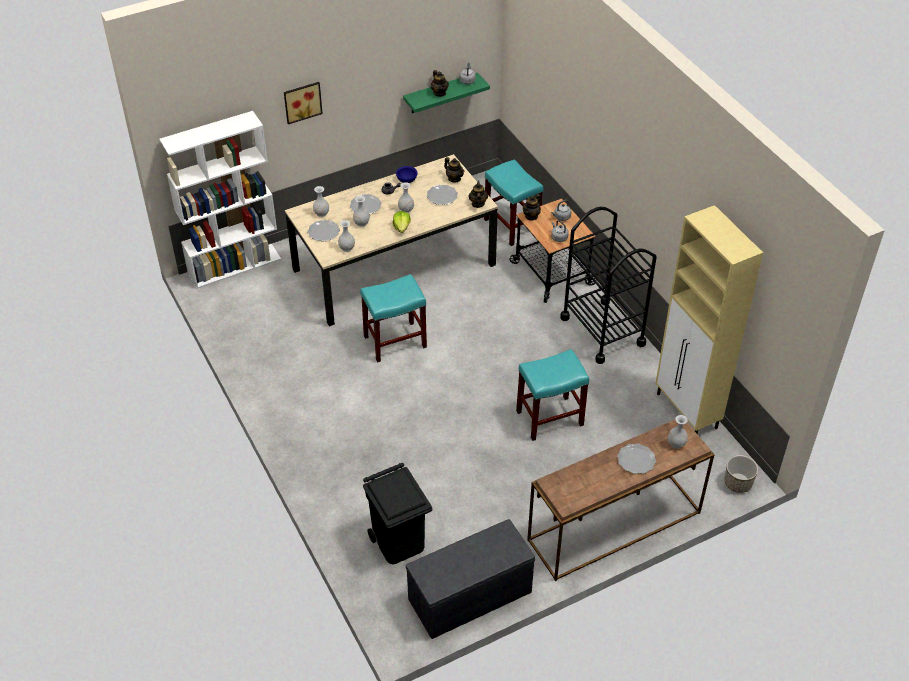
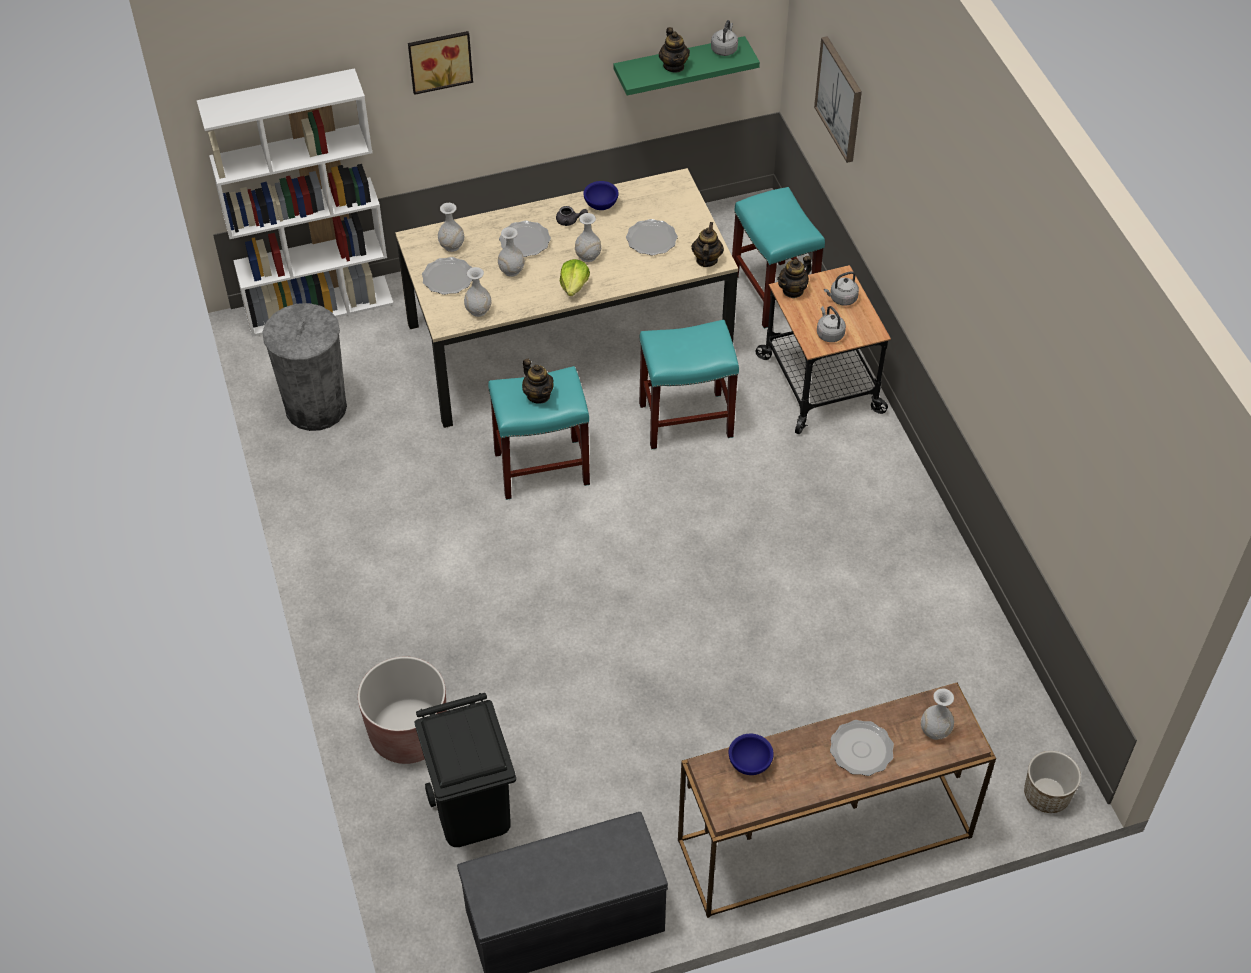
camera: 10 degrees right, 5 degrees up
teapot [444,157,465,182] -> teapot moved to [522,359,554,404]
turquoise stool [516,349,589,441] -> turquoise stool moved to [639,320,739,450]
black cart [560,207,657,364] -> none
beige cabinet [656,205,763,434] -> none
none -> grey trash can [262,303,347,431]
none -> brown planter [358,656,447,764]
none -> blue bowl [729,734,774,775]
none -> picture [814,36,862,163]

